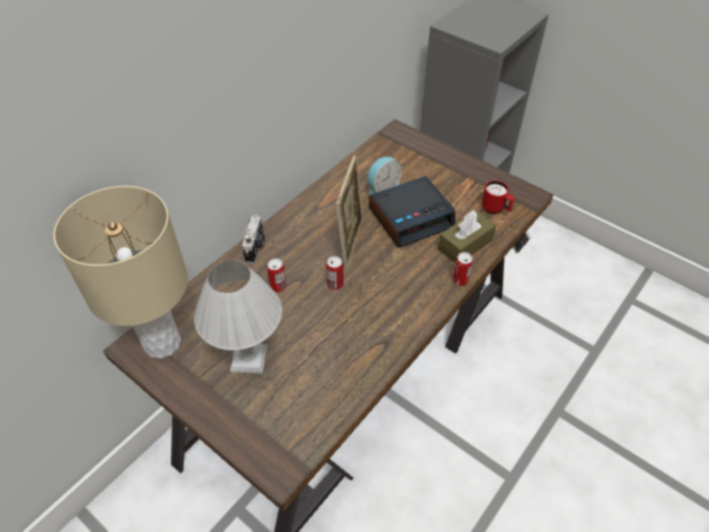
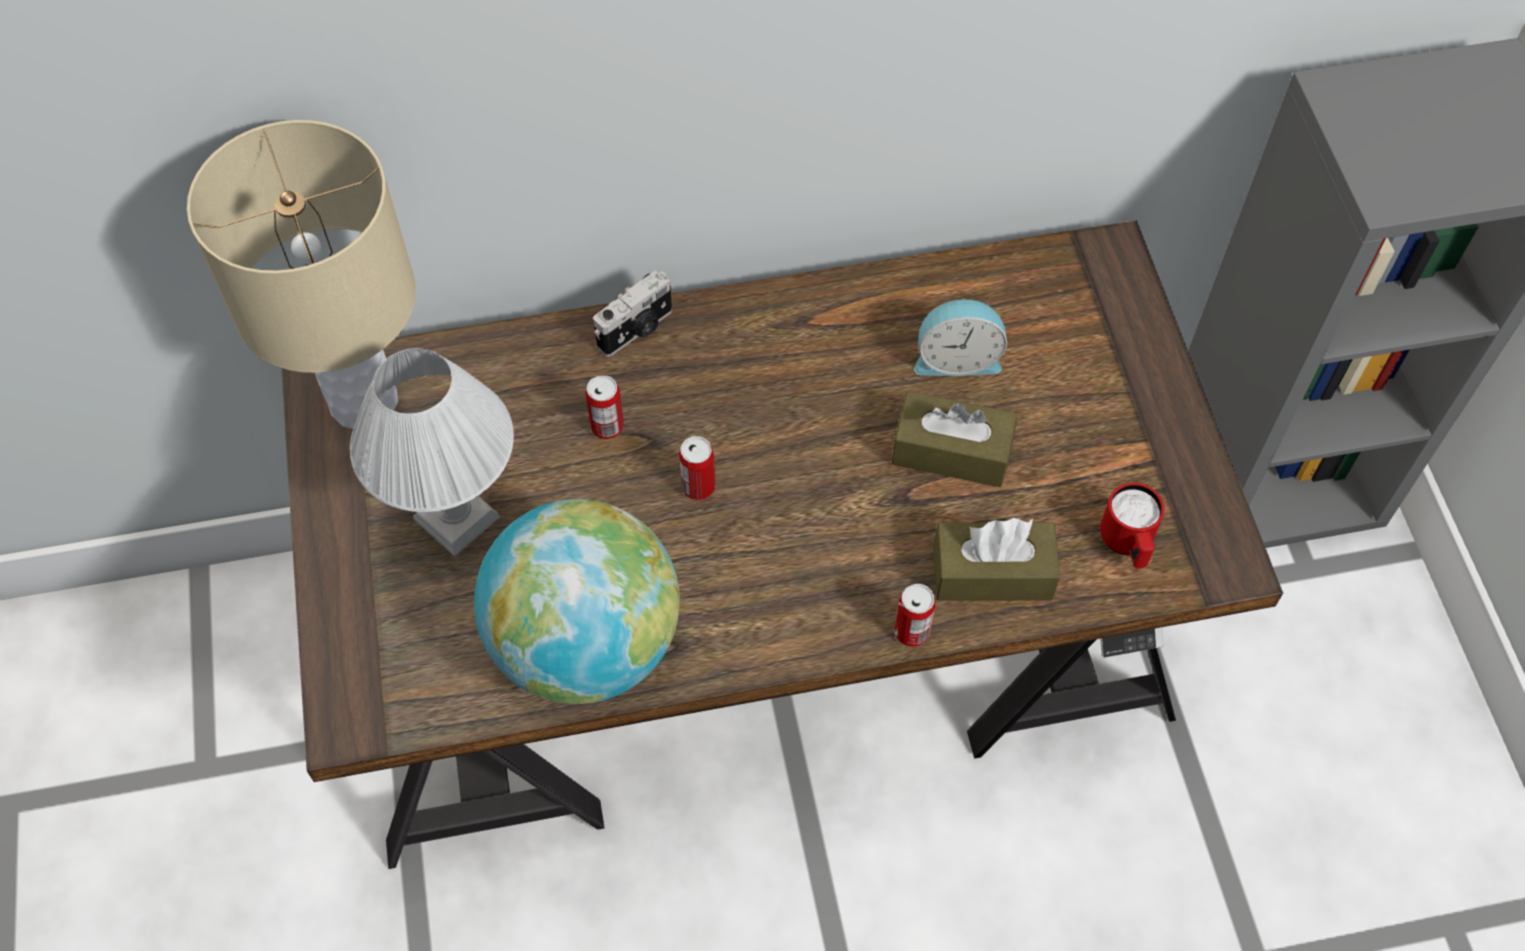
camera: 40 degrees right, 10 degrees up
picture frame [336,155,363,268] -> none
alarm clock [369,176,455,248] -> brown tissue box [892,391,1017,487]
none -> globe [474,499,680,704]

